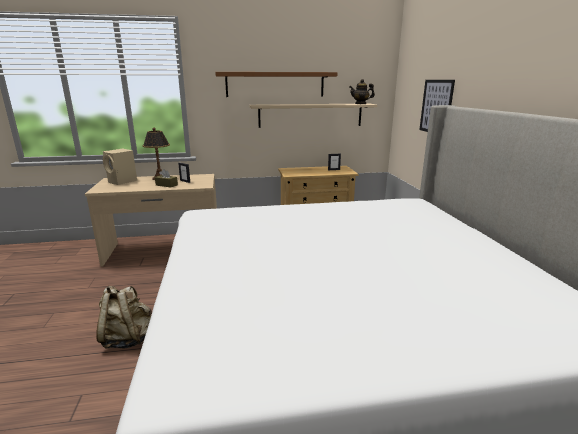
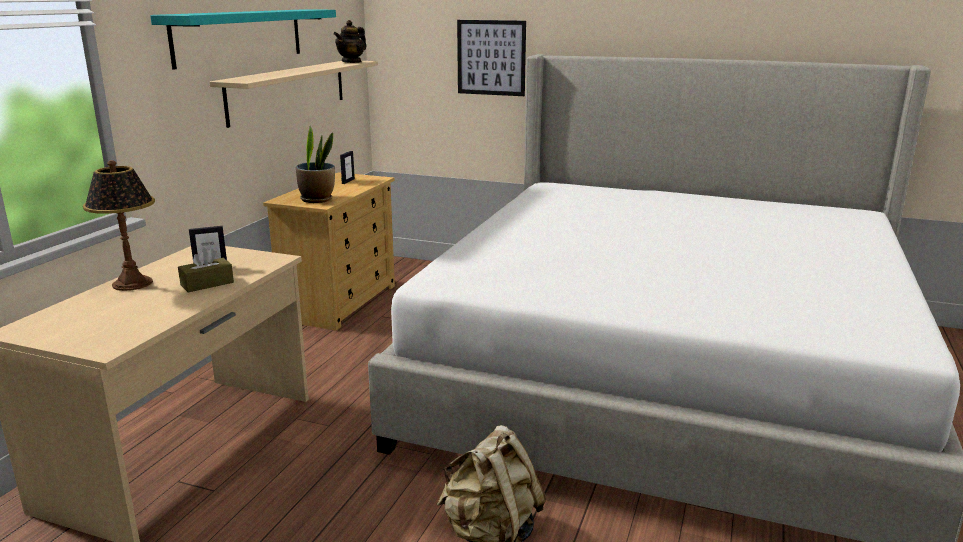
camera: 60 degrees left, 0 degrees up
beige speaker [103,149,137,185] -> none
brown shelf [215,72,338,97] -> turquoise shelf [150,9,336,70]
none -> potted plant [296,126,335,203]

